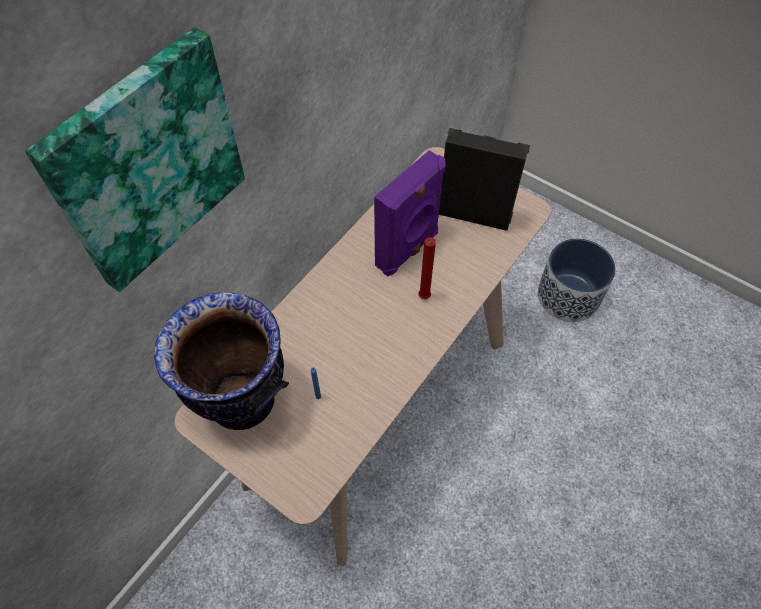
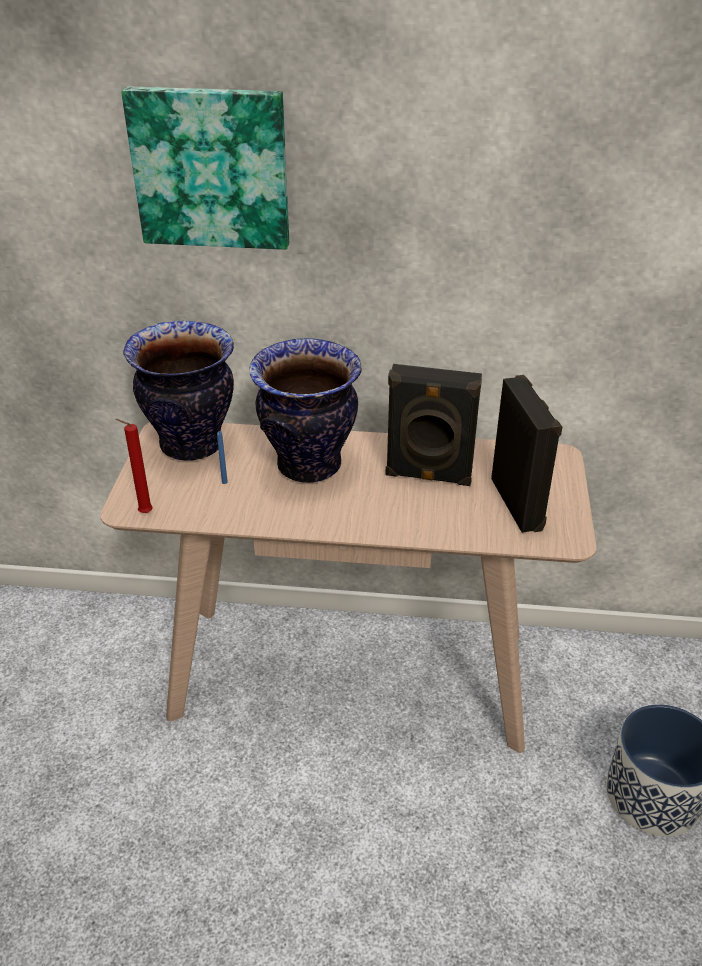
camera: 60 degrees right, 20 degrees down
purple speaker [374,150,446,276] -> black speaker [385,364,482,486]
red candle [419,237,436,299] -> red candle moved to [115,419,153,513]
none -> vase [249,338,362,483]

